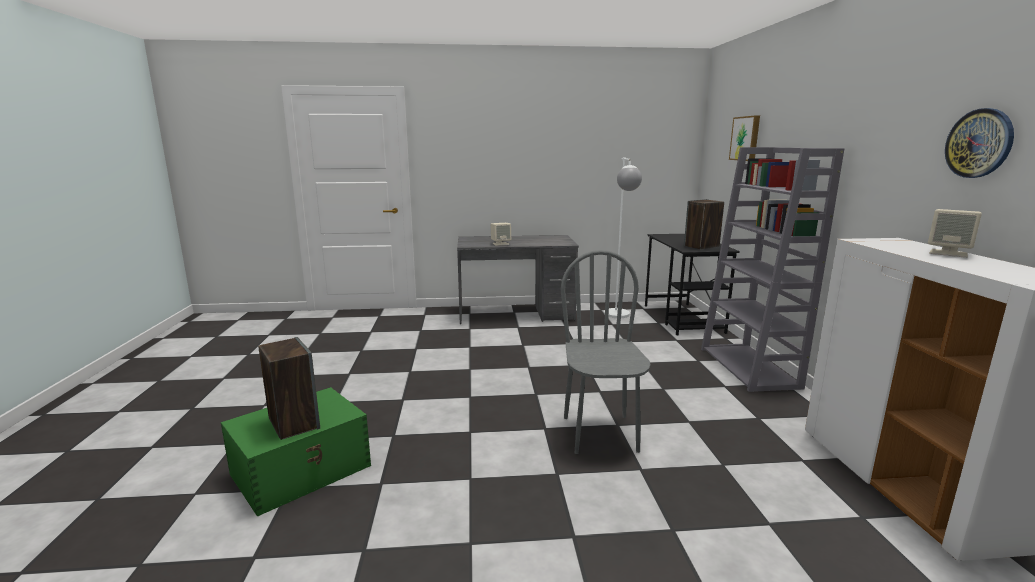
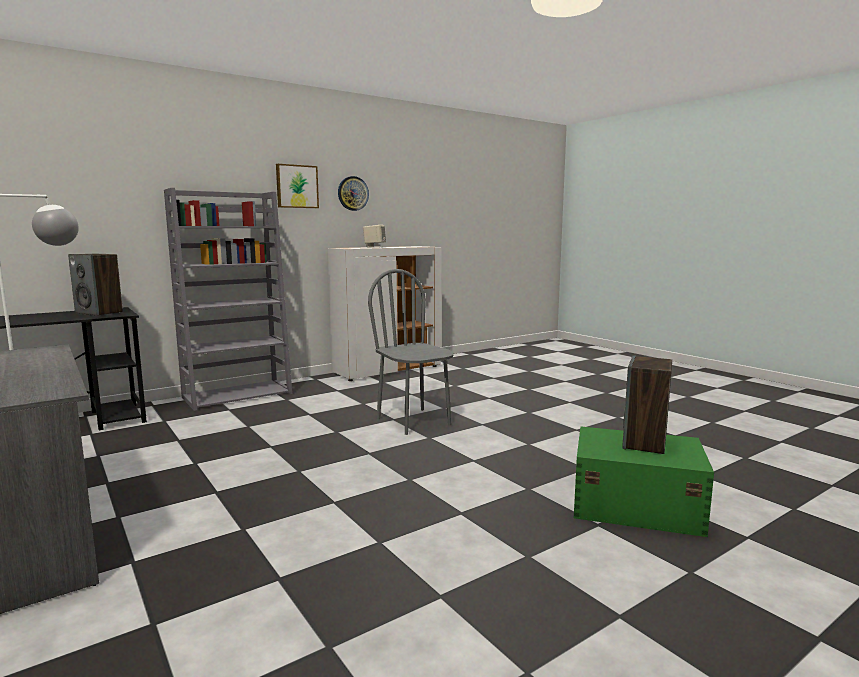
camera: 120 degrees left, 5 degrees down
beige speaker [491,223,511,246] -> none
grey chair [561,250,651,454] -> grey chair turned 90 degrees clockwise [368,269,454,435]
picture [729,115,760,161] -> picture moved to [276,164,319,208]

